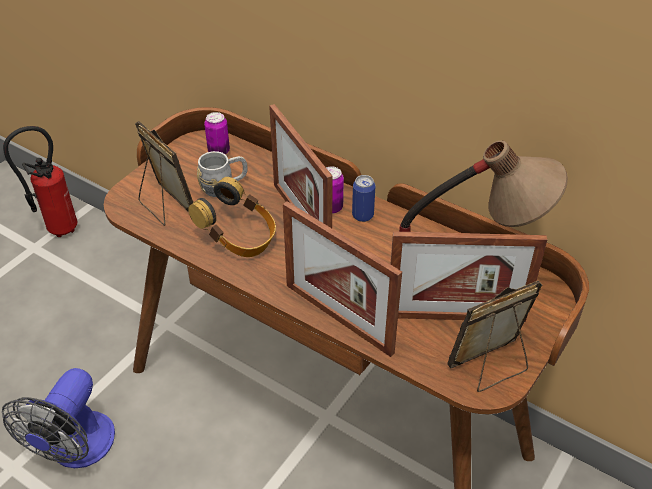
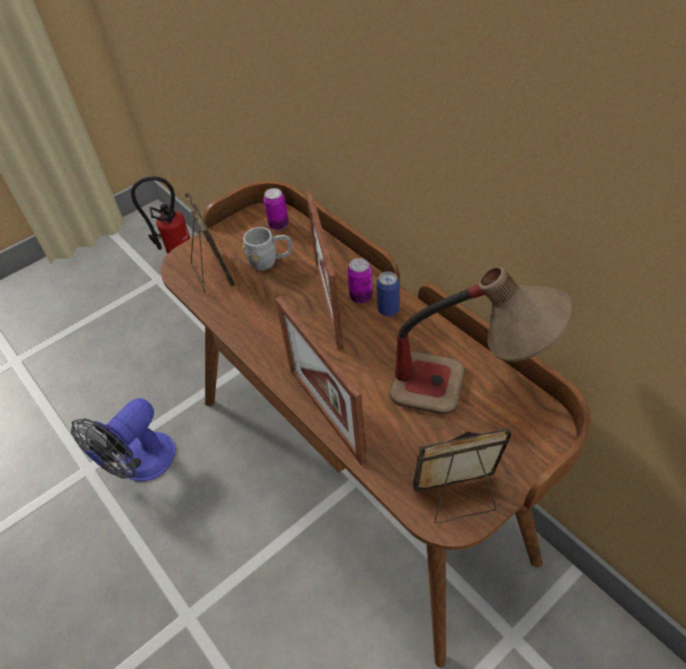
camera: 20 degrees right, 5 degrees up
headphones [188,177,276,257] -> none
picture frame [391,231,547,322] -> none

